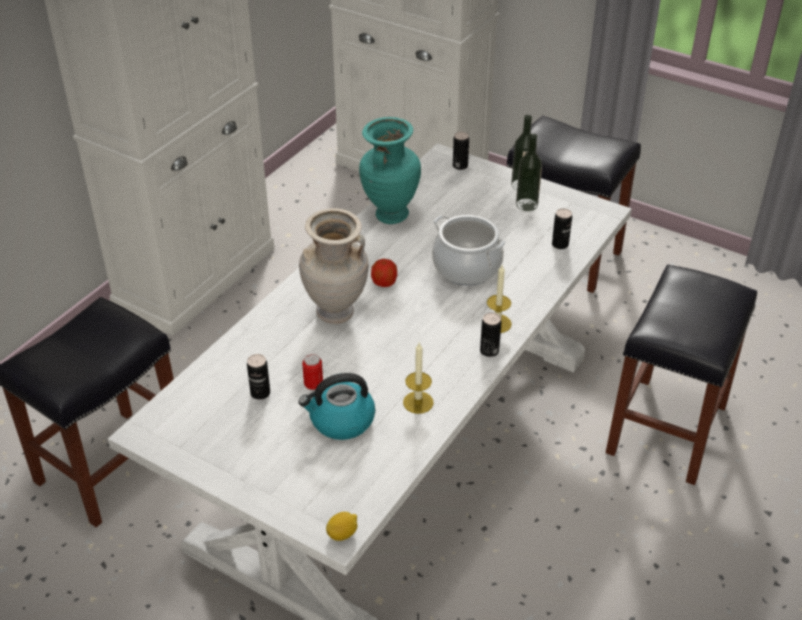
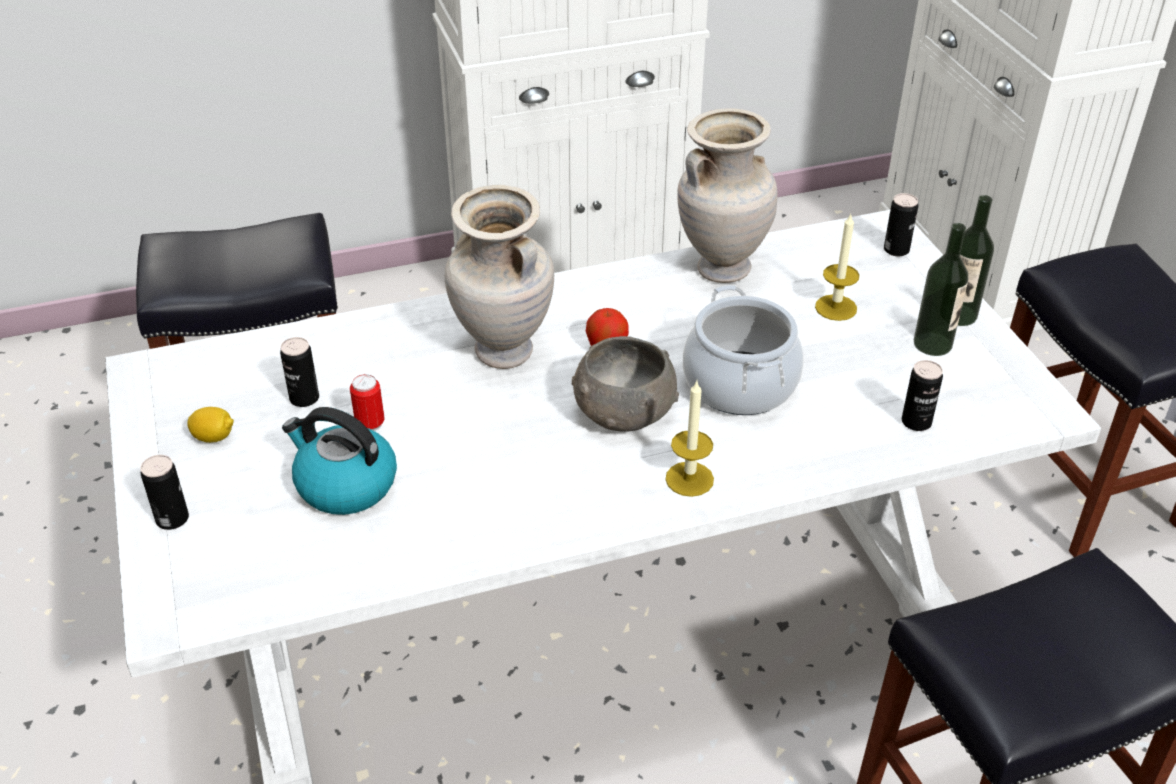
camera: 40 degrees right, 0 degrees up
lemon [326,512,358,541] -> lemon moved to [187,407,234,443]
turquoise vase [359,117,421,224] -> beige vase [677,108,777,283]
candle [403,343,434,414] -> candle moved to [815,214,859,321]
can [480,313,501,357] -> can moved to [140,455,189,530]
none -> grey bowl [572,336,679,432]

